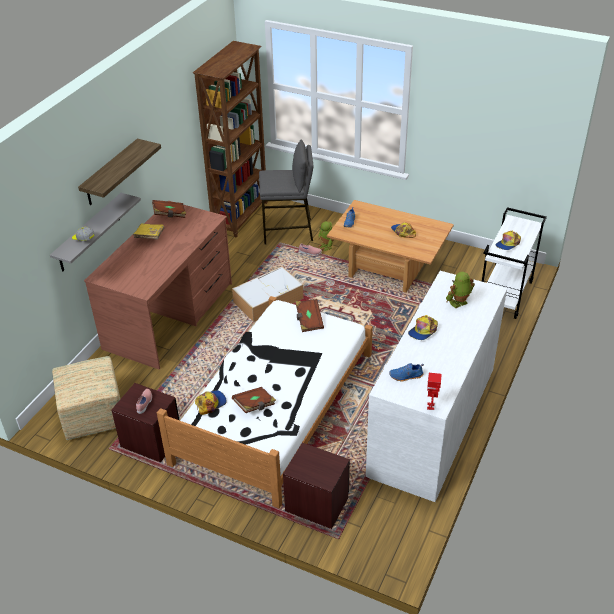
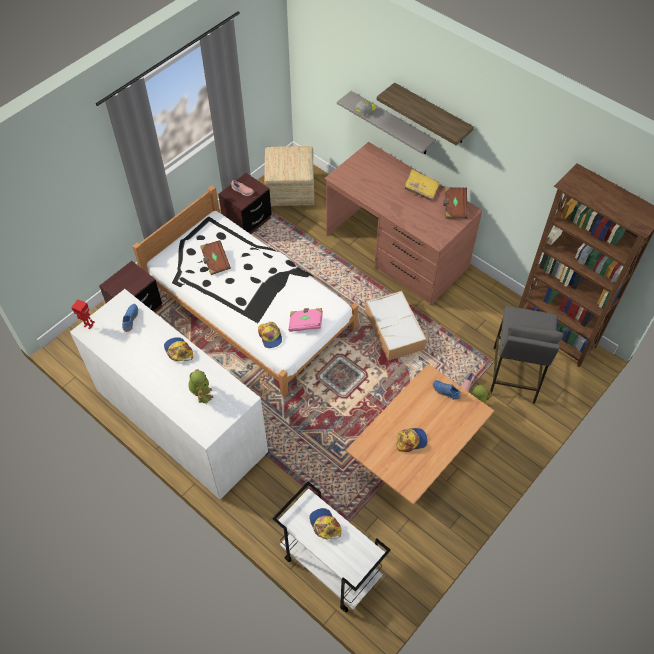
camera: 105 degrees right, 15 degrees up
cap [195,390,227,415] -> cap moved to [258,322,282,348]
brown book [296,299,324,332] -> pink book [289,308,323,332]

